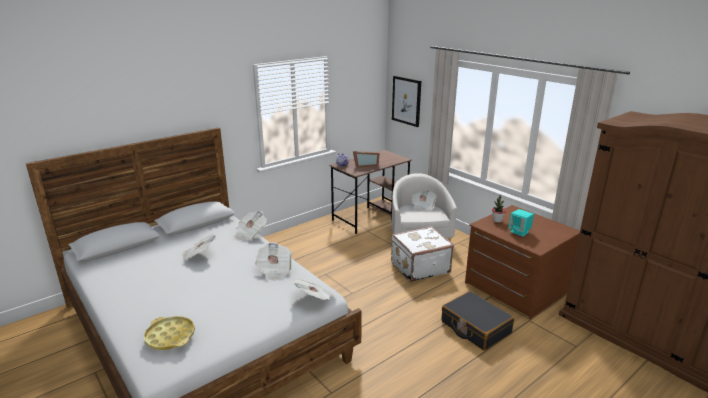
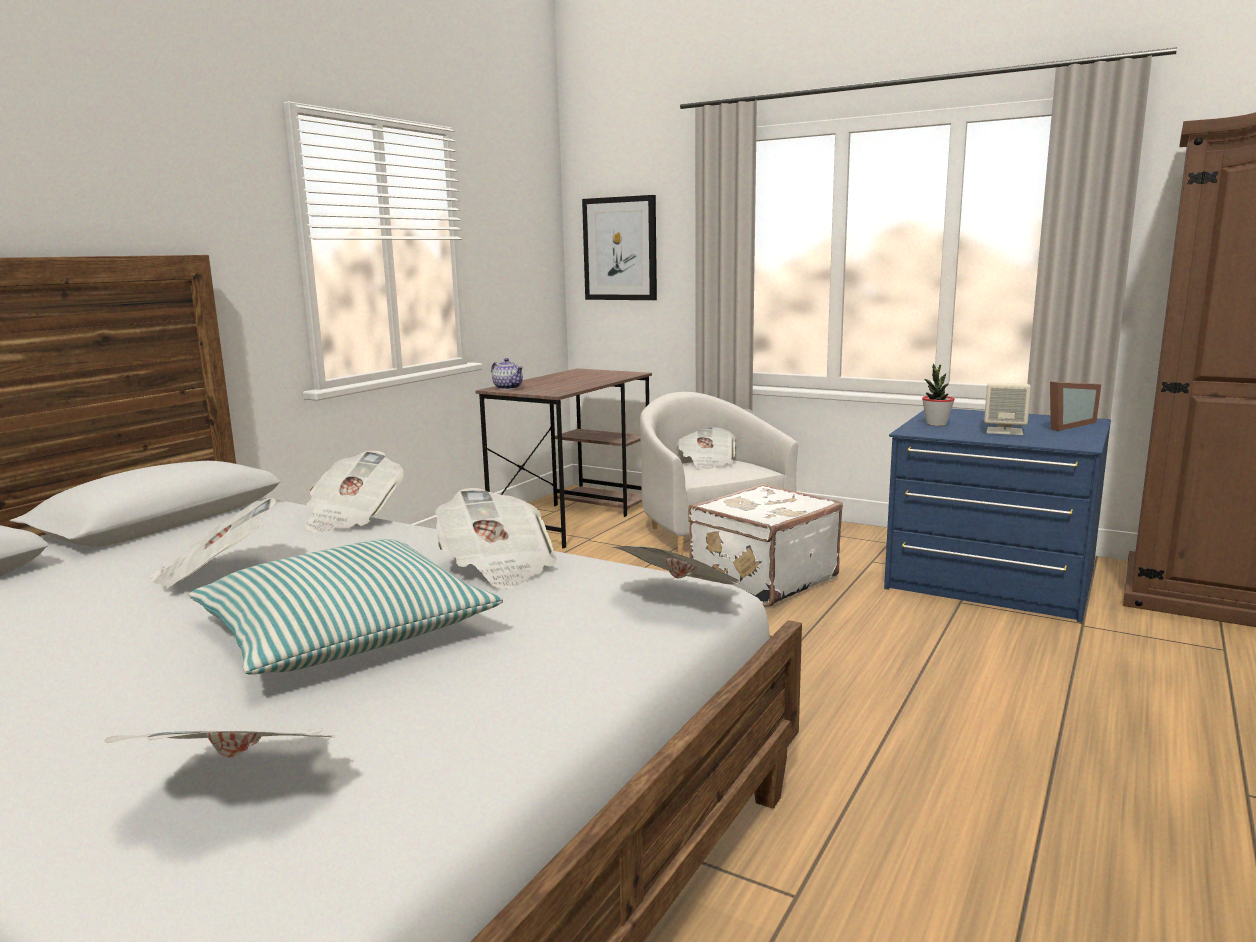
camera: 20 degrees left, 10 degrees down
yellow tray [144,316,195,350] -> newspaper [104,729,335,758]
picture frame [353,151,380,168] -> picture frame moved to [1050,382,1101,431]
black suitcase [441,291,514,351] -> none
brown dresser [465,205,580,319] -> blue dresser [884,409,1111,623]
turquoise speaker [508,209,534,237] -> beige speaker [984,382,1031,435]
none -> pillow [188,539,503,675]

